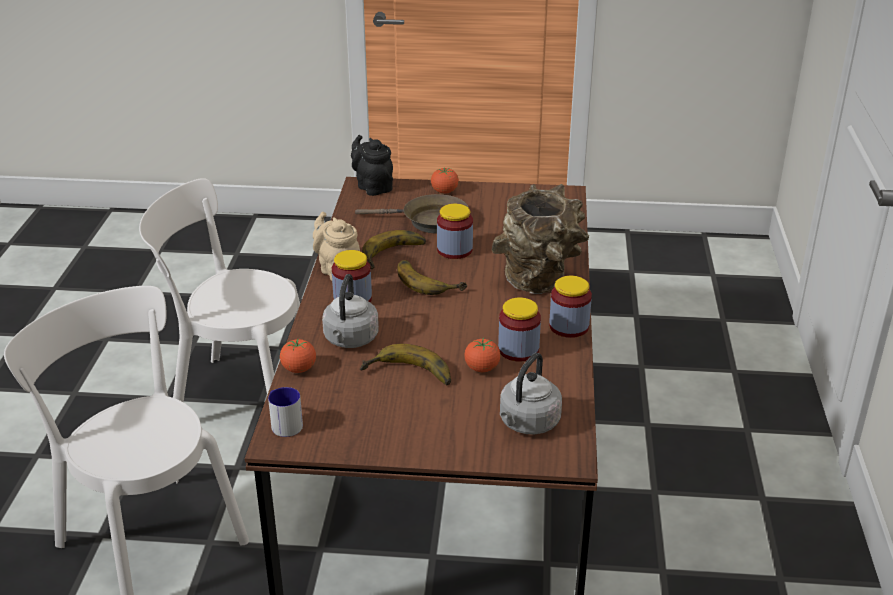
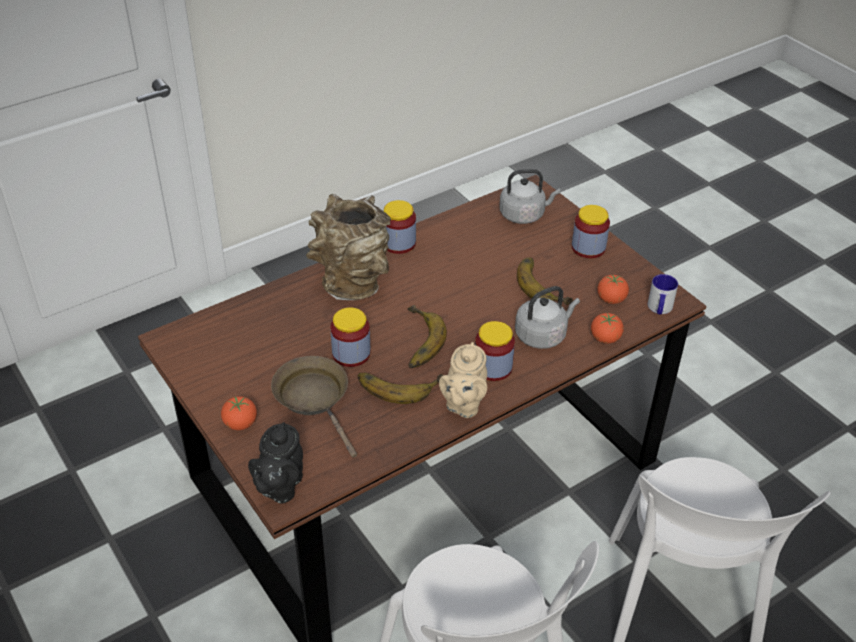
camera: 130 degrees left, 10 degrees up
tomato [464,338,500,372] -> tomato moved to [597,274,629,304]
jar [498,297,541,362] -> jar moved to [572,205,610,258]

